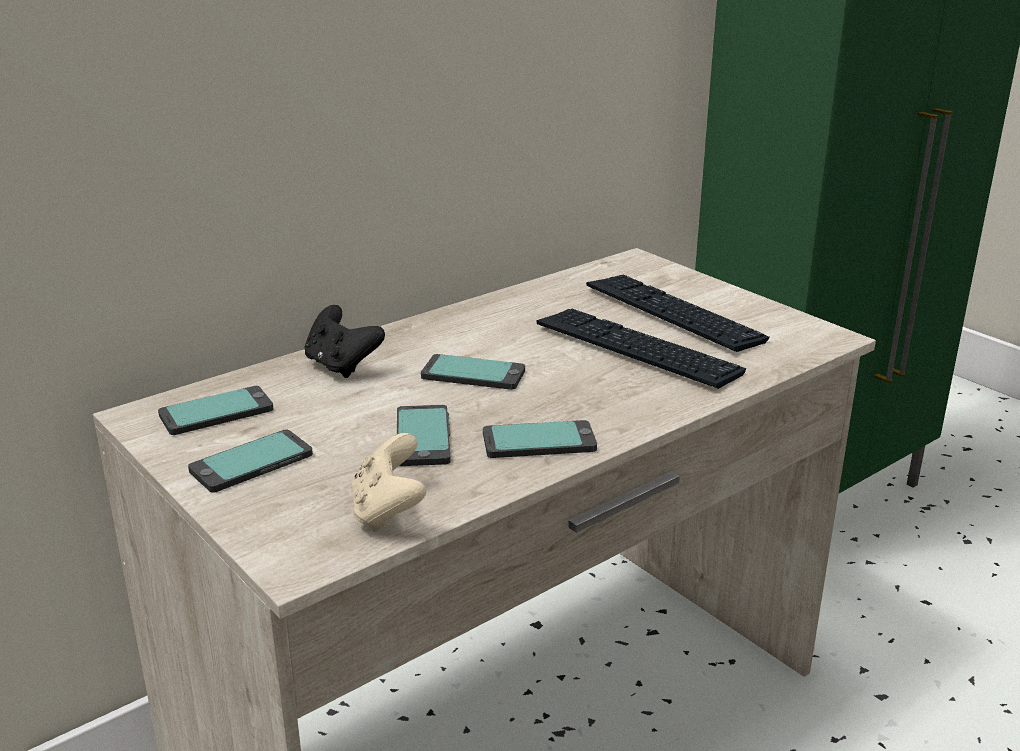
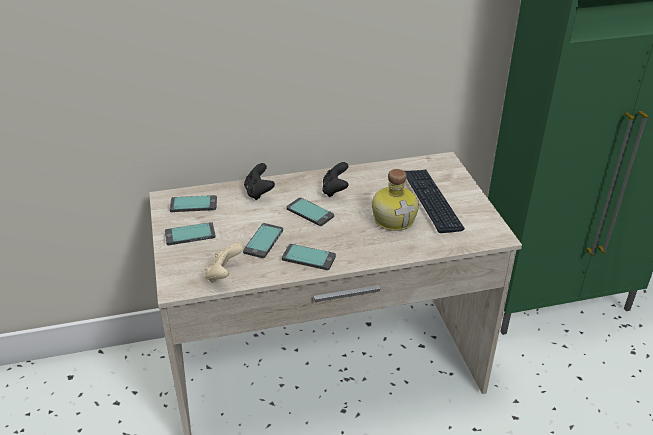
camera: 25 degrees right, 10 degrees up
keyboard [536,309,746,389] -> bottle [372,169,419,231]
none -> black game controller [322,162,349,197]

